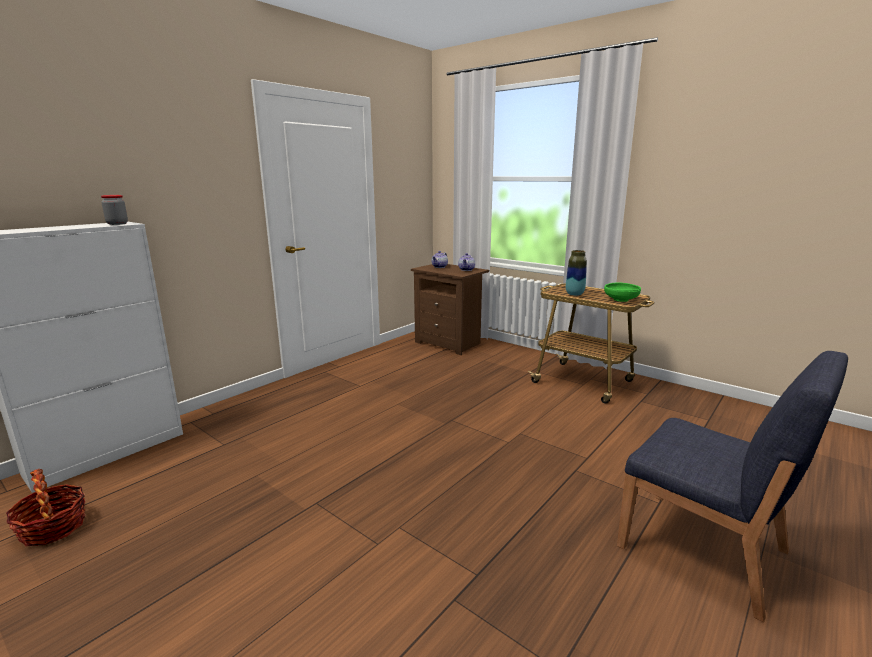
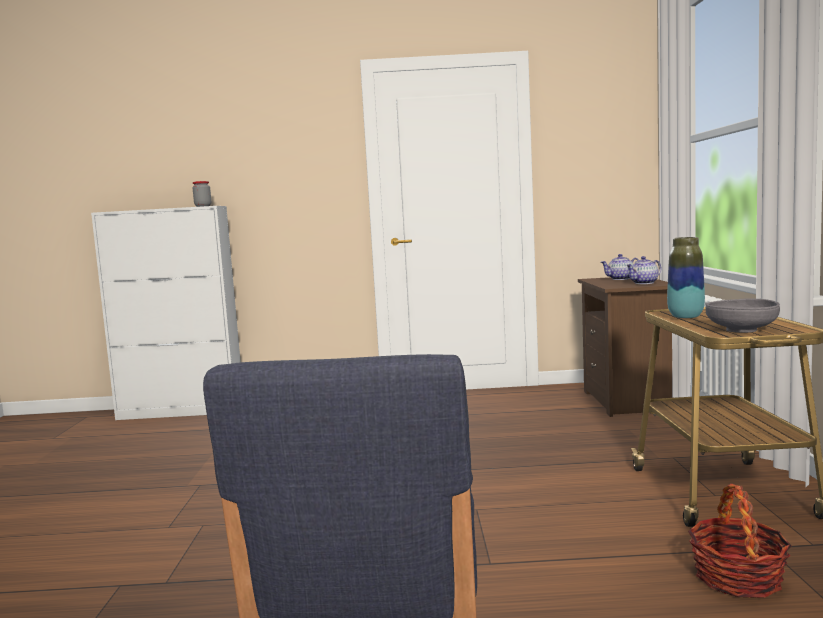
camera: 50 degrees right, 10 degrees down
basket [6,469,86,546] -> basket moved to [688,484,791,598]
green bowl [604,283,641,302] -> grey bowl [705,298,780,333]

